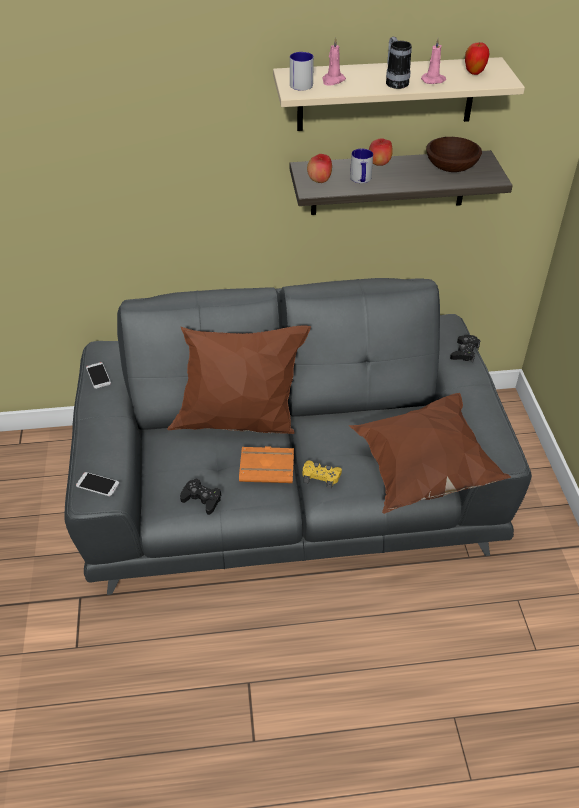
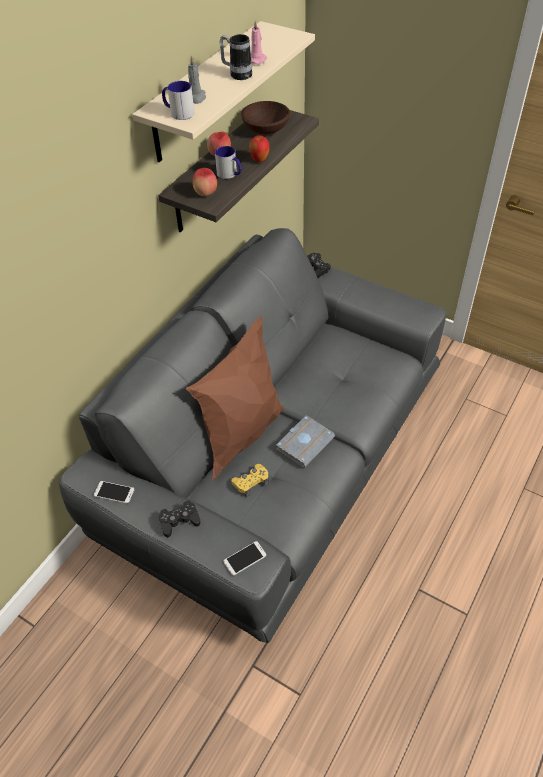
camera: 50 degrees left, 5 degrees up
black game controller [180,478,221,515] -> black game controller moved to [159,500,200,537]
orange book [239,446,294,483] -> grey book [276,415,335,468]
yellow game controller [302,461,342,489] -> yellow game controller moved to [231,464,269,497]
pink candle [322,37,346,85] -> grey candle [188,56,206,104]
brown pillow [348,393,511,514] -> none
apple [465,42,489,75] -> apple moved to [249,135,270,162]

